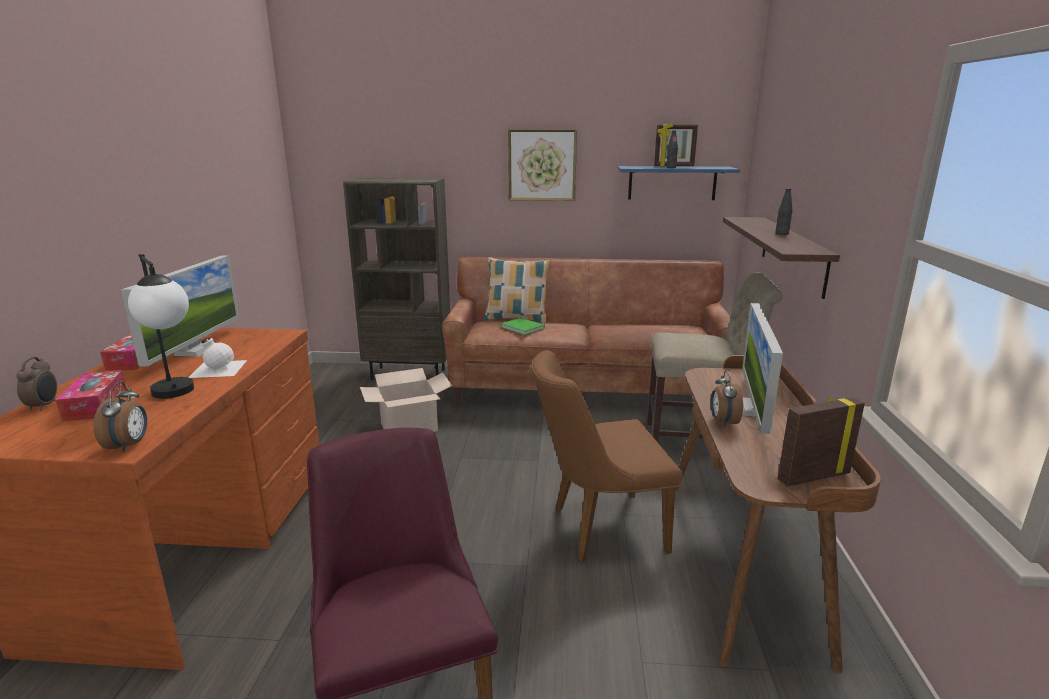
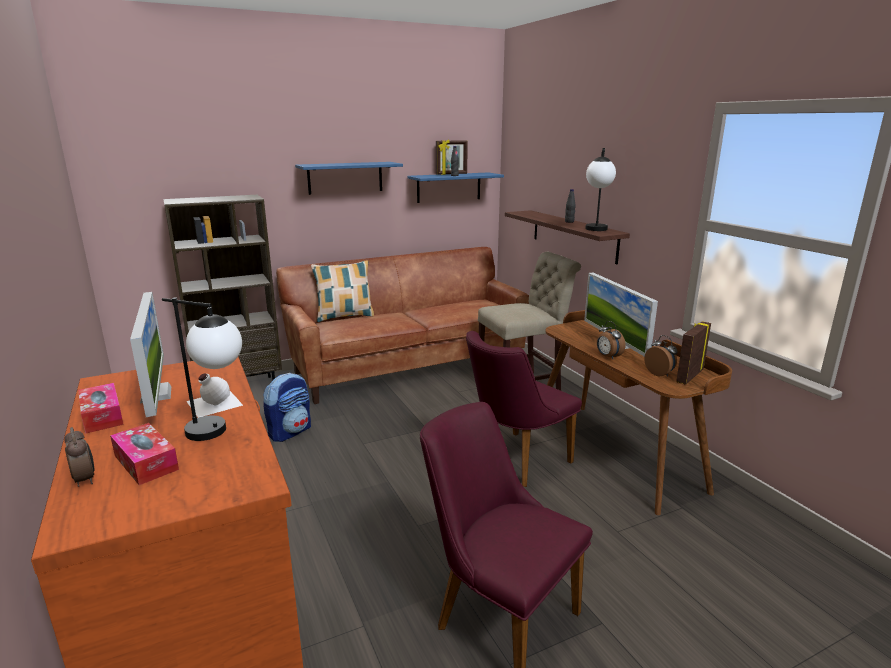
camera: 30 degrees left, 0 degrees up
alarm clock [94,382,147,452] -> alarm clock moved to [644,335,678,377]
cardboard box [360,368,452,432] -> backpack [263,373,311,442]
green book [501,318,545,335] -> none
picture [508,129,577,201] -> blue shelf [295,162,403,195]
brown chair [531,350,683,562] -> purple chair [466,331,582,487]
none -> table lamp [585,148,616,231]

